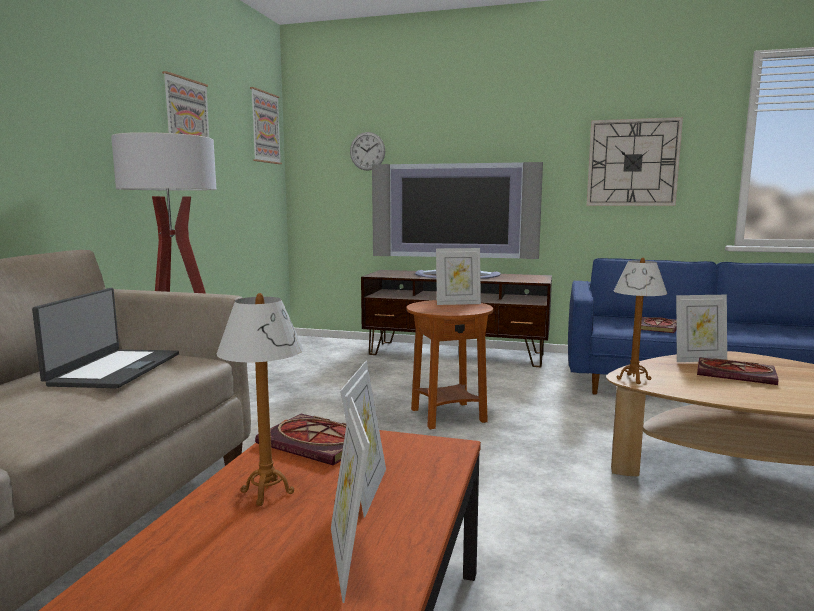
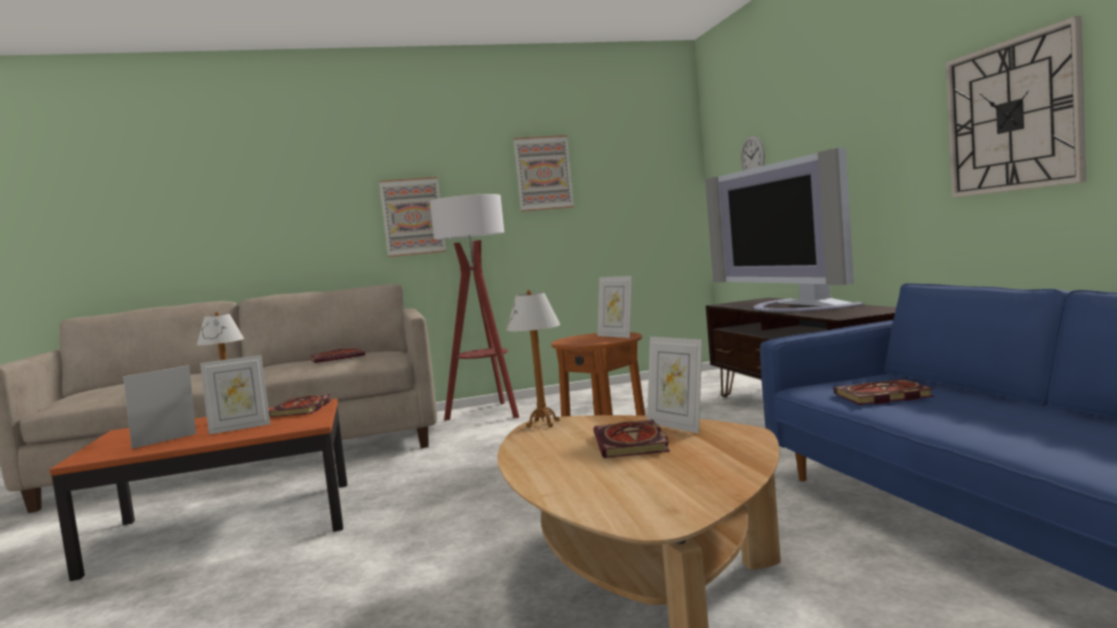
camera: 60 degrees right, 5 degrees down
laptop [32,288,179,388] -> book [310,348,365,363]
picture [250,87,282,164] -> picture moved to [379,177,446,257]

